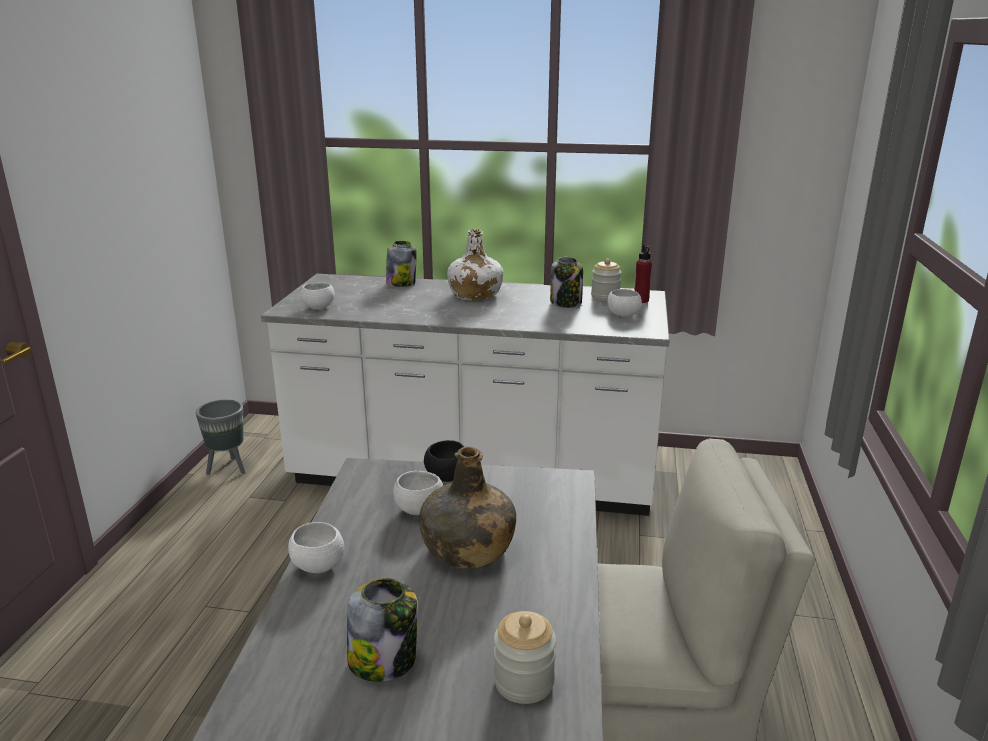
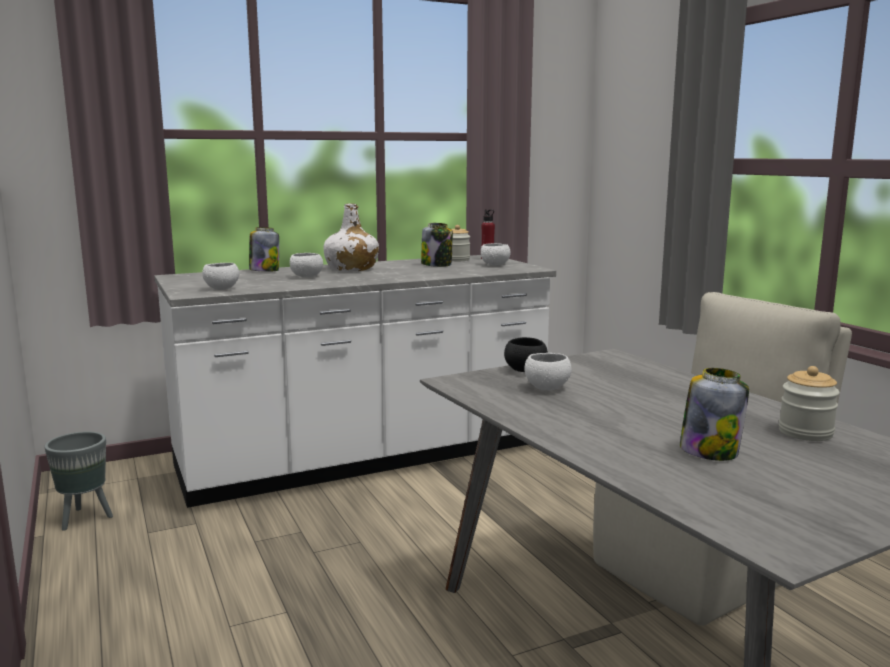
camera: 35 degrees left, 10 degrees down
white bowl [288,522,344,573] -> white bowl moved to [290,253,323,277]
green bottle [419,447,516,569] -> none

